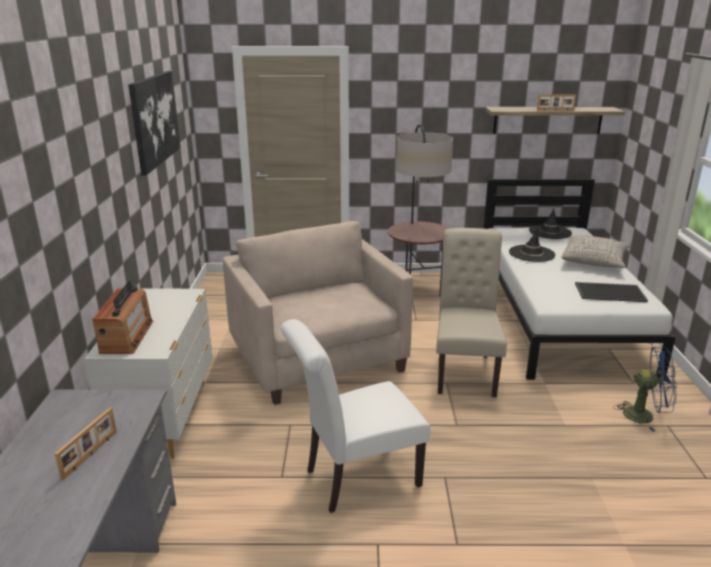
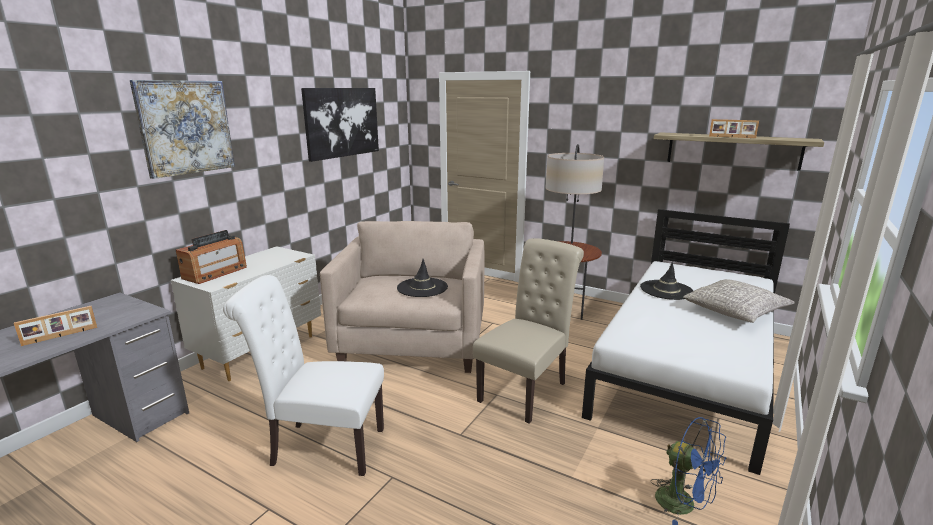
camera: 30 degrees right, 5 degrees down
black hat [529,208,572,239] -> black hat moved to [397,259,448,297]
tray [575,282,648,302] -> none
none -> picture [130,80,235,179]

